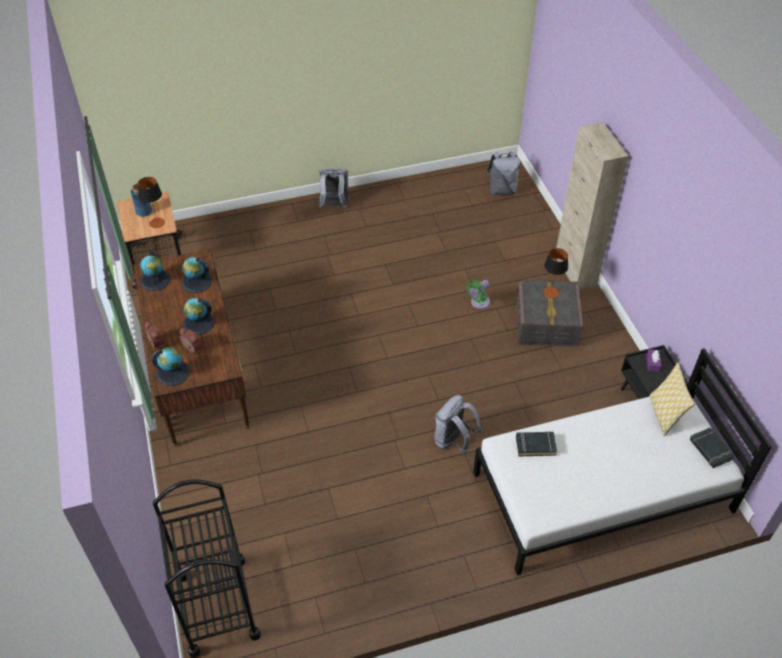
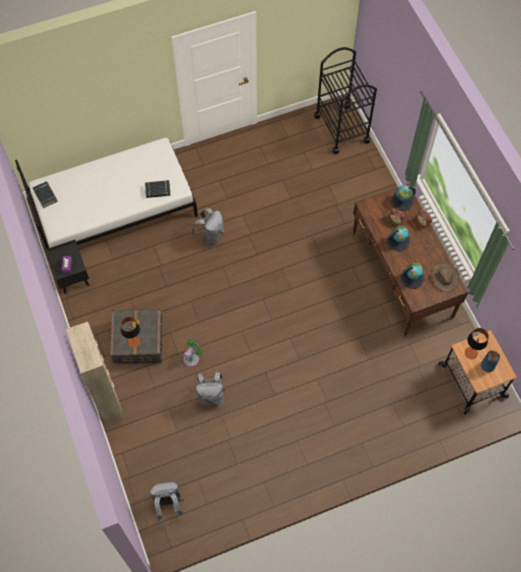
camera: 175 degrees right, 15 degrees up
globe [140,251,171,291] -> brown hat [432,263,459,292]
grey backpack [318,169,350,209] -> grey backpack moved to [195,372,226,406]
pillow [650,363,695,436] -> none

